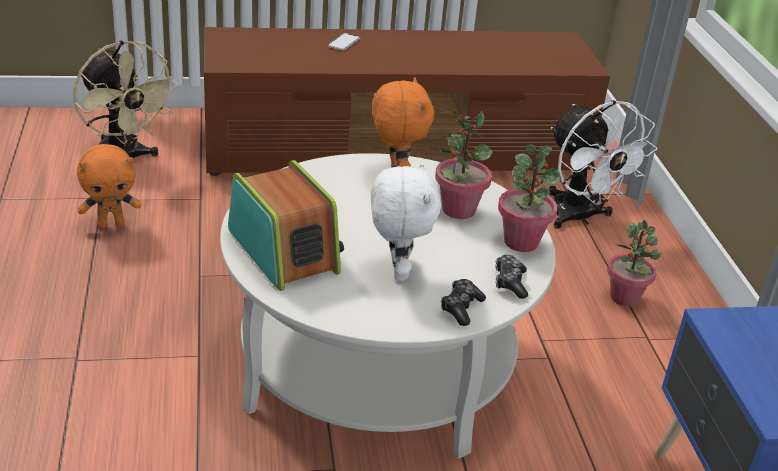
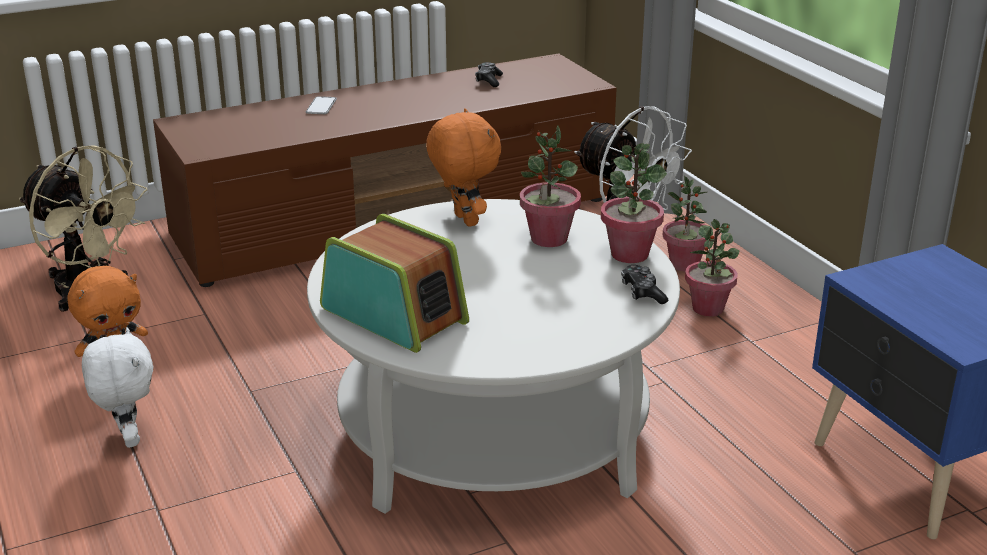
camera: 15 degrees left, 5 degrees down
white plush toy [371,162,441,281] -> white plush toy moved to [82,327,154,448]
game controller [441,279,486,326] -> game controller moved to [475,62,503,87]
none -> potted plant [663,176,707,271]

